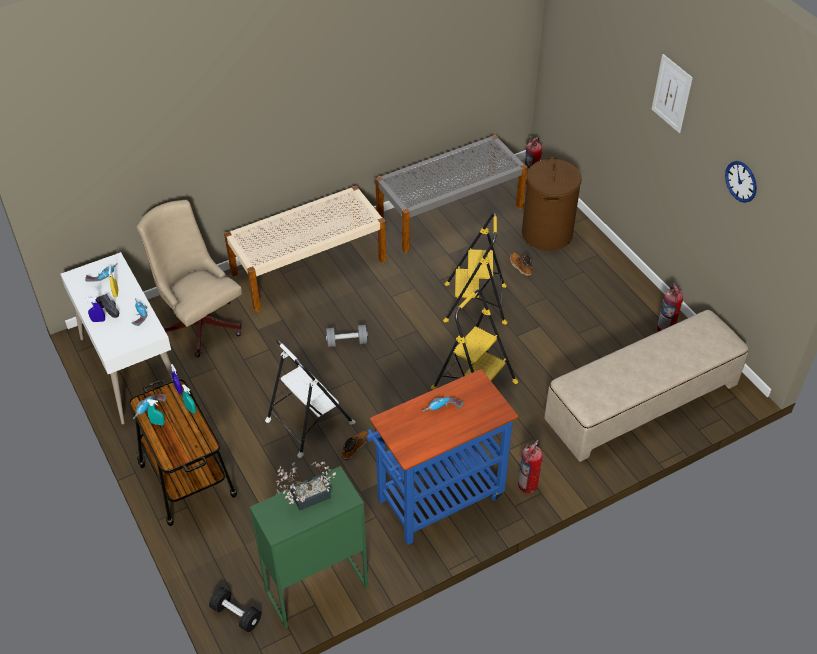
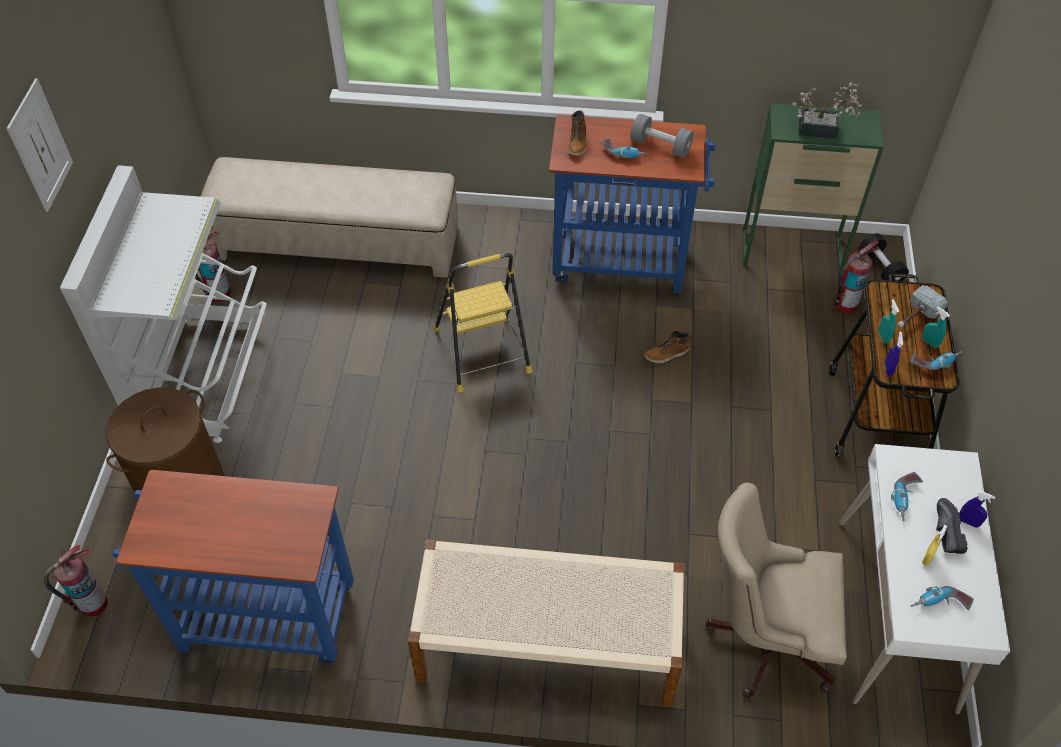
camera: 145 degrees left, 5 degrees up
beige office chair [136,200,242,357] -> beige office chair turned 105 degrees clockwise [705,483,847,698]
white step ladder [265,340,355,458] -> none
grey dumbbell [326,325,368,347] -> grey dumbbell moved to [630,114,694,158]
grey bench [375,135,527,253] -> blue cart [112,470,354,664]
yellow step ladder [443,213,507,324] -> none
boot [510,252,532,277] -> boot moved to [568,110,587,156]
fire extinguisher [518,440,543,493] -> fire extinguisher moved to [835,240,879,313]
wall clock [725,161,757,203] -> none
none -> white shoe rack [60,165,267,443]
none -> hammer [898,285,948,328]

